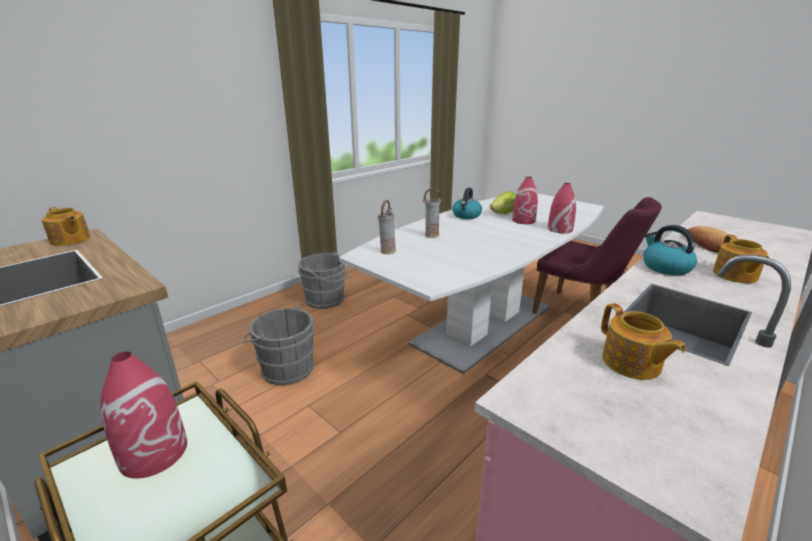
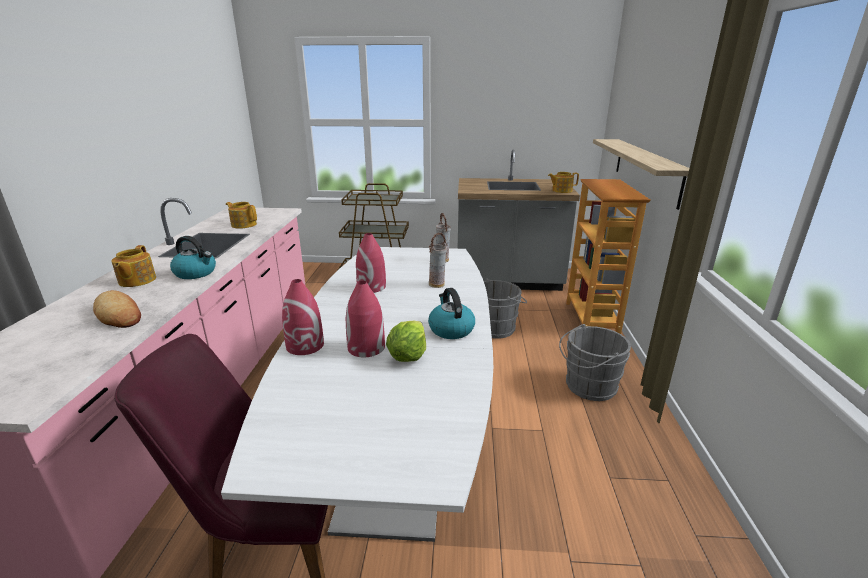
camera: 140 degrees right, 0 degrees up
red vase [100,352,187,479] -> red vase moved to [356,233,386,293]
teapot [713,235,769,283] -> teapot turned 150 degrees counterclockwise [111,245,156,287]
none -> bookcase [566,179,651,334]
none -> shelf [593,139,690,210]

